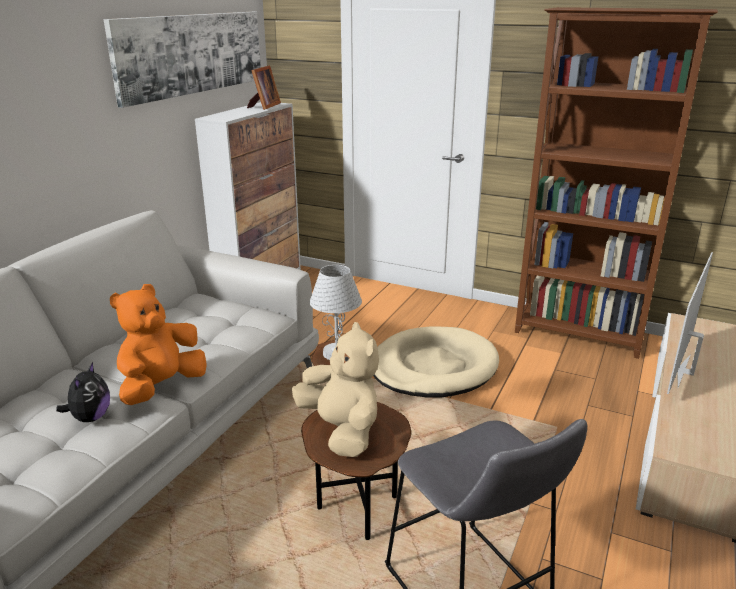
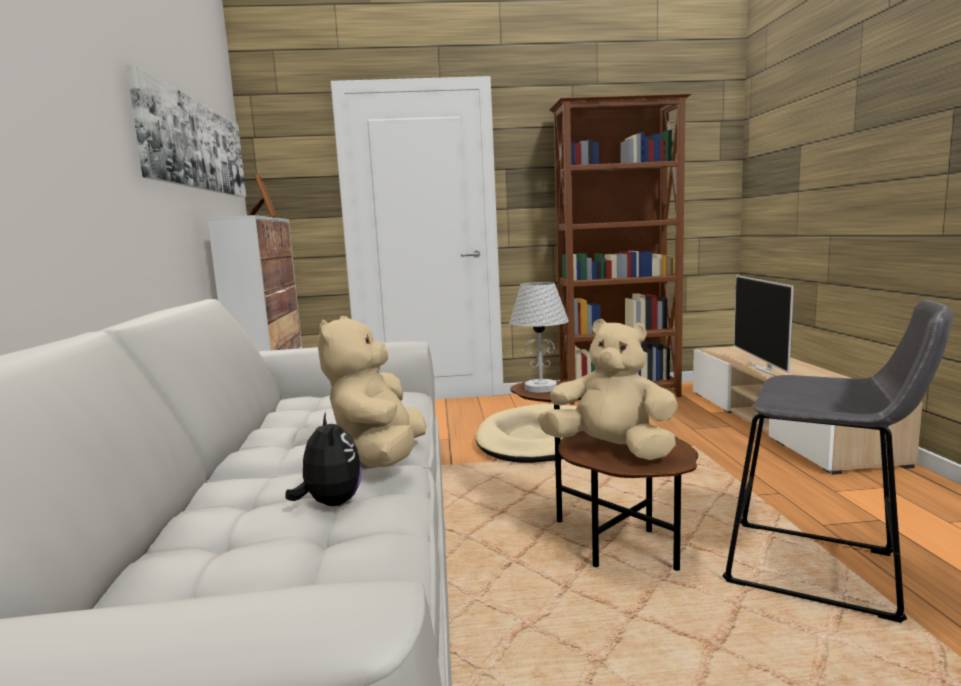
camera: 30 degrees left, 15 degrees down
orange plush toy [110,284,207,405] -> beige plush toy [317,316,427,467]

